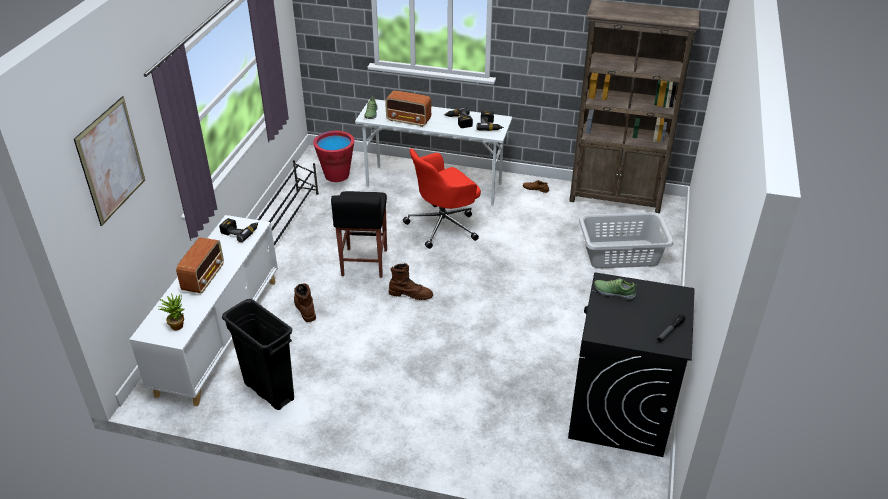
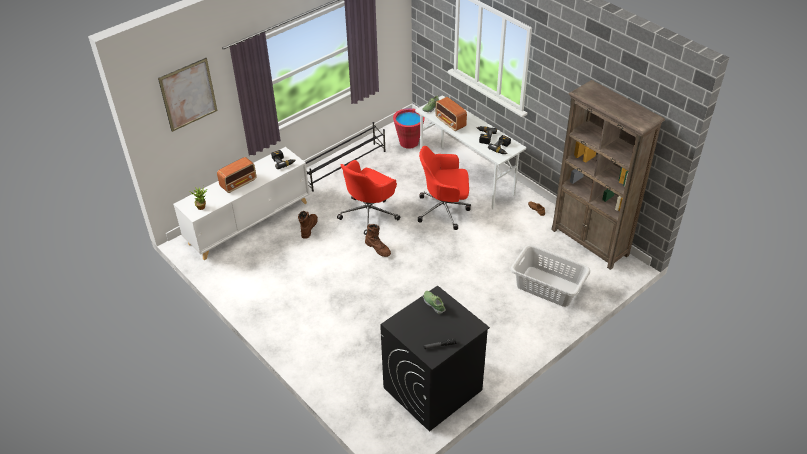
camera: 35 degrees right, 5 degrees up
black trash can [222,299,294,410] -> none
black stool [331,191,387,278] -> red office chair [337,160,400,235]

